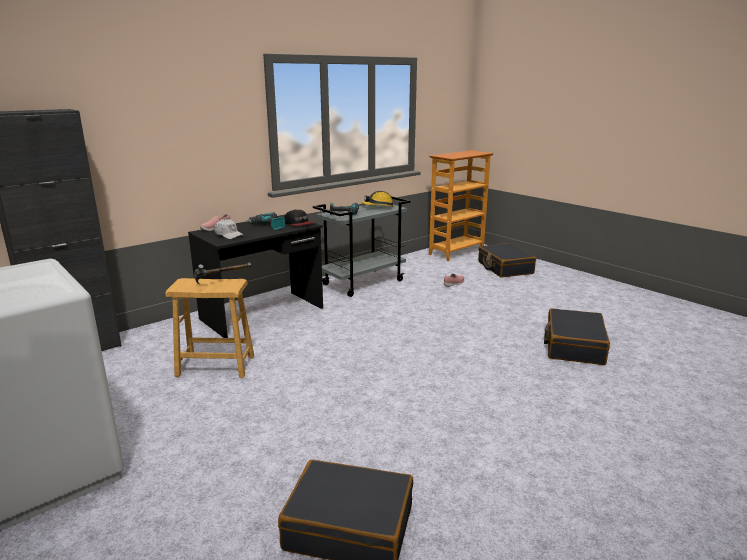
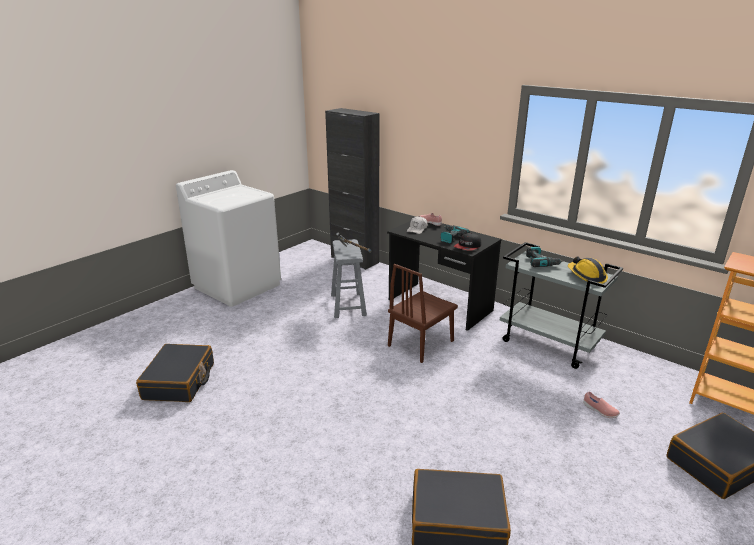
camera: 80 degrees right, 5 degrees up
brown stool [165,278,254,378] -> grey stool [331,239,367,318]
none -> brown chair [388,264,458,363]

